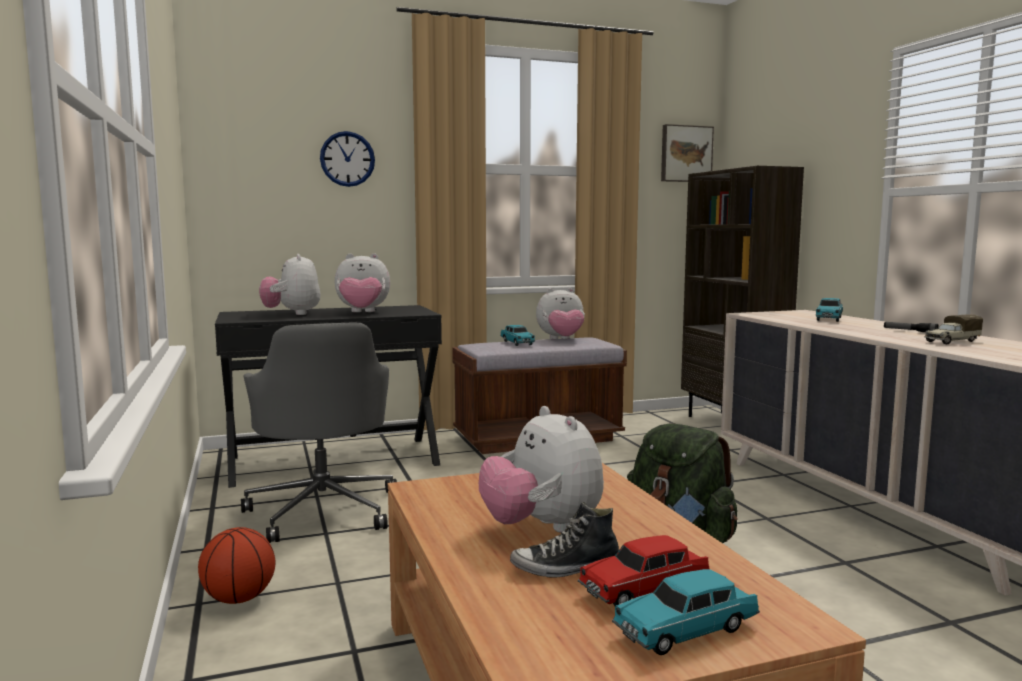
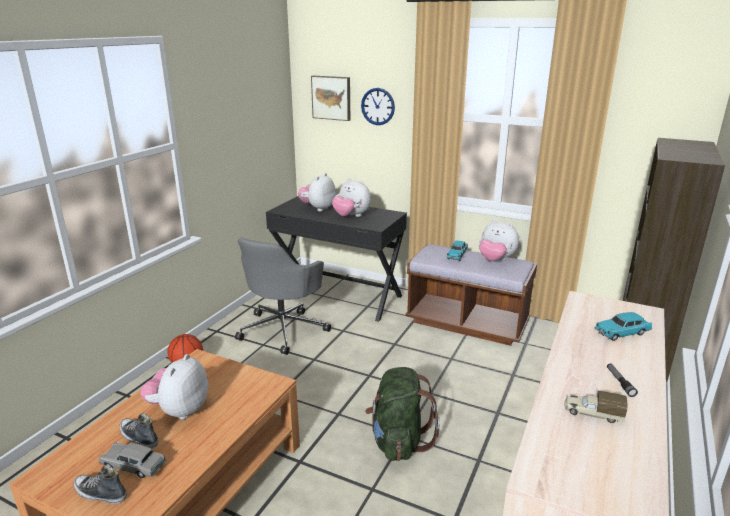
camera: 45 degrees right, 15 degrees up
red toy car [578,535,709,606] -> grey toy car [99,442,166,478]
turquoise toy car [612,569,760,655] -> shoe [73,465,127,504]
picture [661,124,714,182] -> picture moved to [311,76,350,121]

